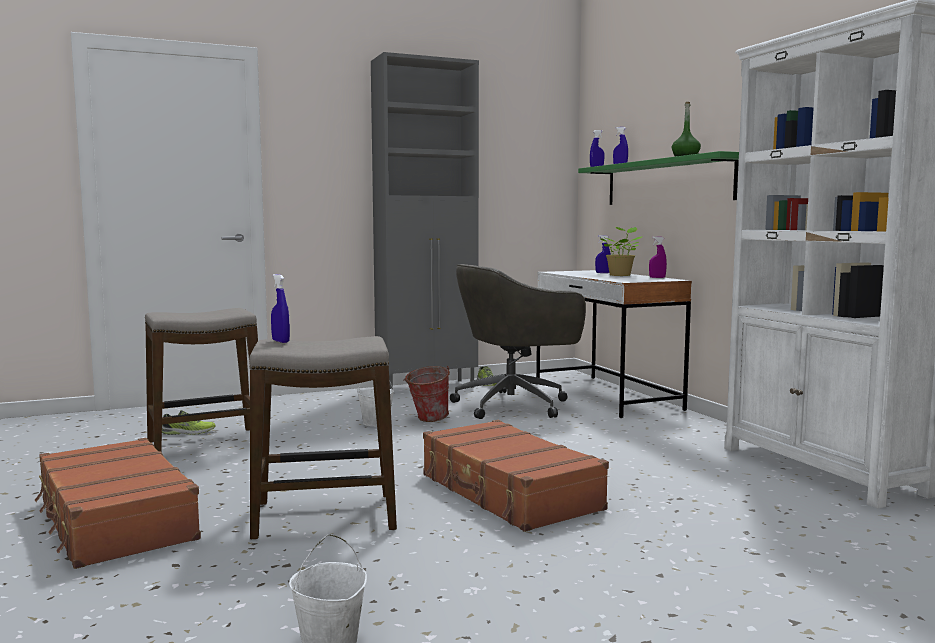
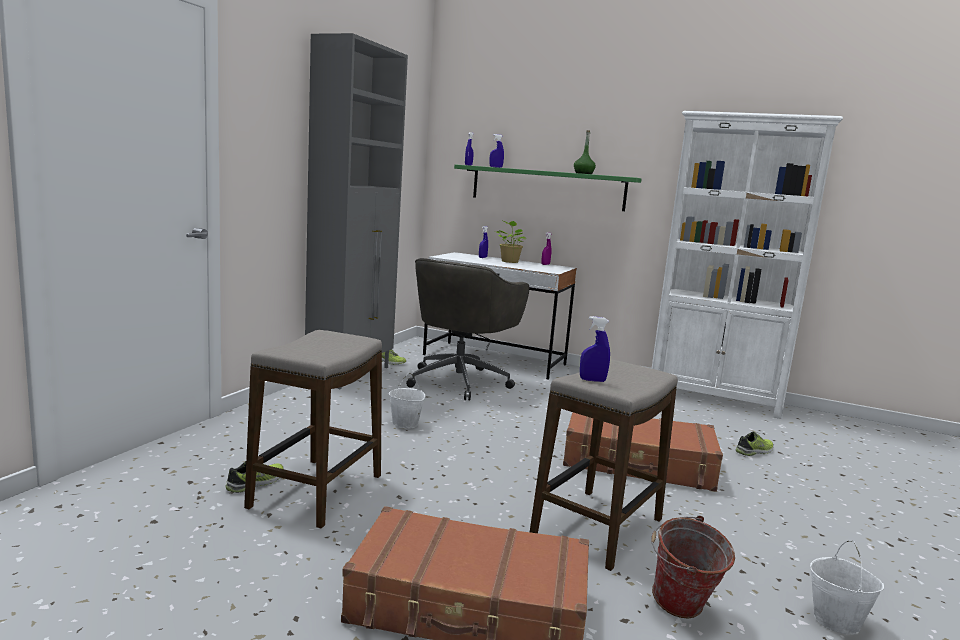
camera: 45 degrees left, 5 degrees up
bucket [403,366,450,422] -> bucket moved to [651,515,735,618]
none -> shoe [736,432,773,456]

